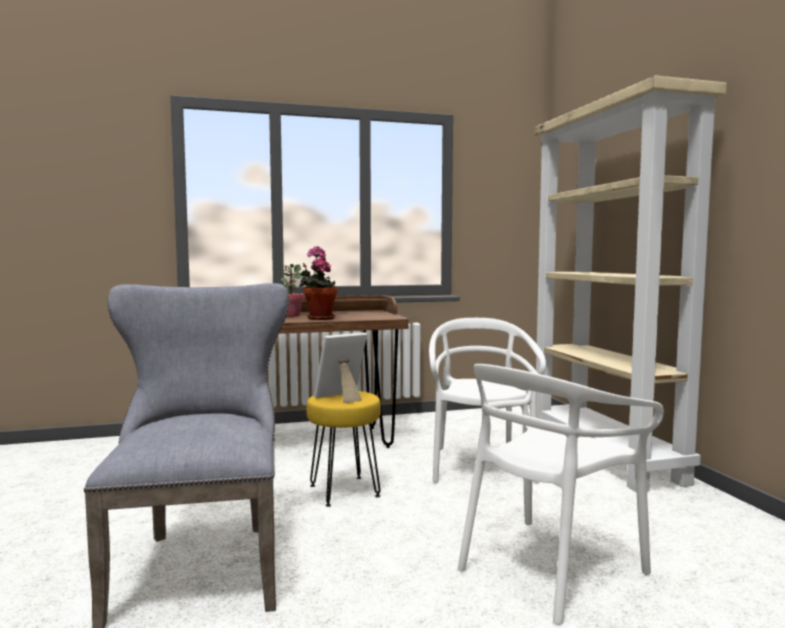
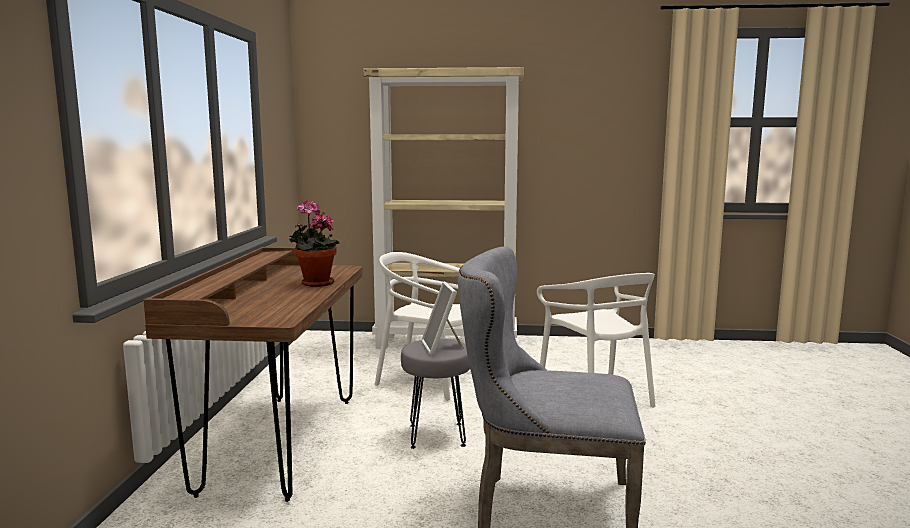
camera: 70 degrees left, 5 degrees up
potted plant [281,264,305,317] -> none
yellow stool [306,391,381,507] -> grey stool [401,339,470,449]

